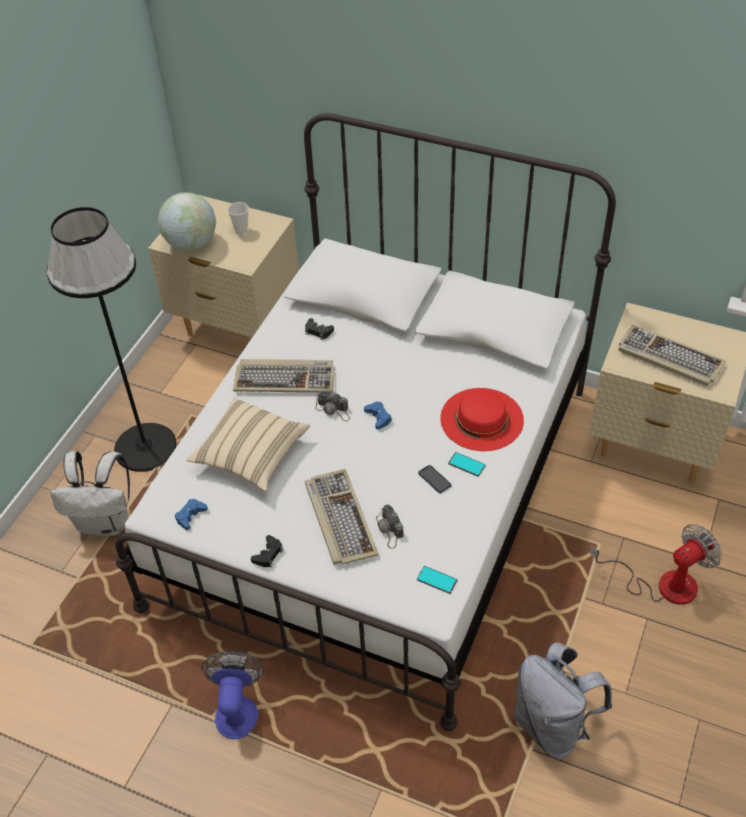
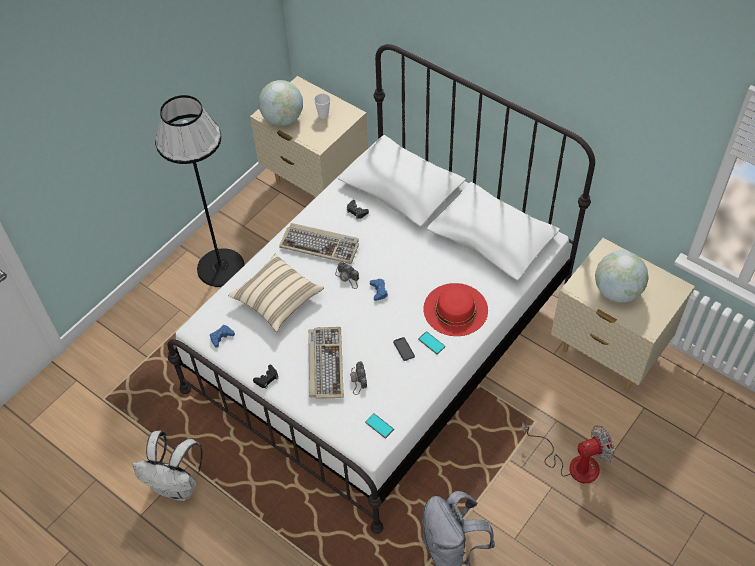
camera: 15 degrees right, 5 degrees up
white backpack [50,451,130,536] -> white backpack moved to [132,431,202,501]
fan [201,651,264,739] -> none
keyboard [619,325,726,386] -> globe [595,251,649,303]

